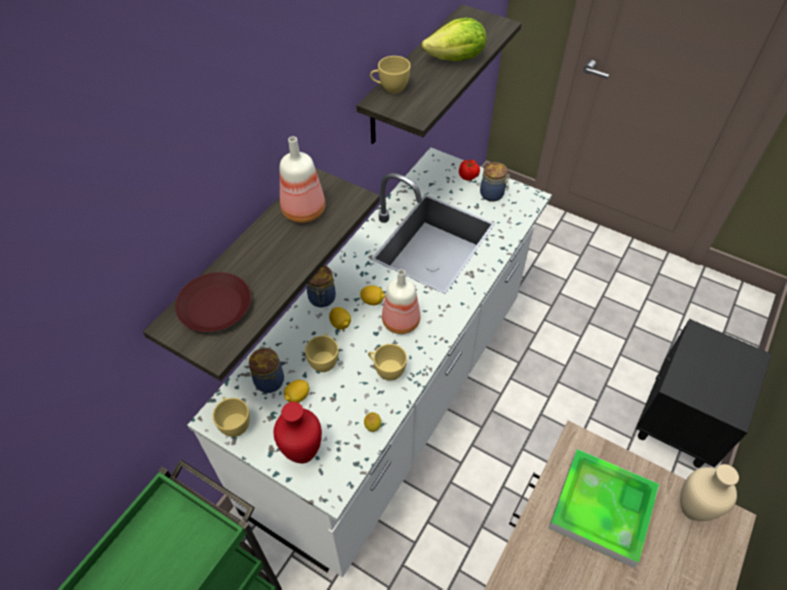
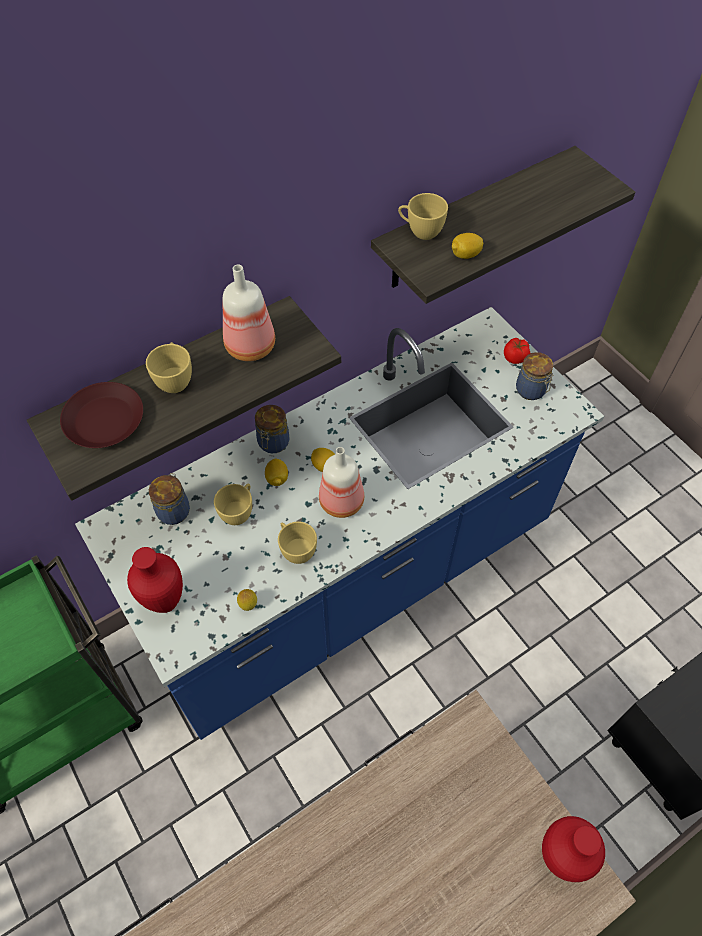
camera: 25 degrees right, 5 degrees up
white counter [187,147,552,578] -> blue counter [75,307,604,740]
yellow cup [213,397,250,437] -> yellow cup moved to [146,342,192,393]
lemon [284,380,309,403] -> lemon moved to [452,233,483,259]
lettuce [422,18,487,61] -> none
tray [548,449,659,568] -> none
beige vase [680,464,739,521] -> red vase [542,816,605,882]

